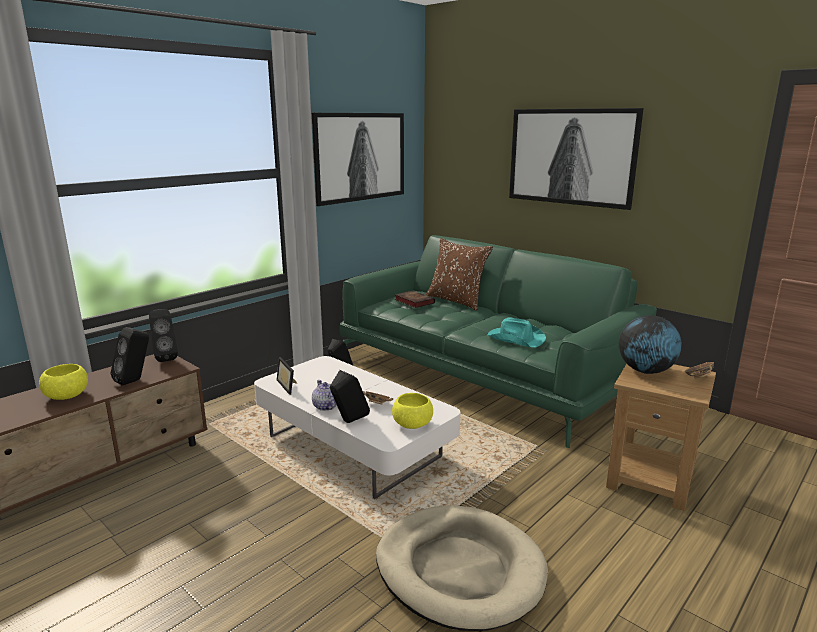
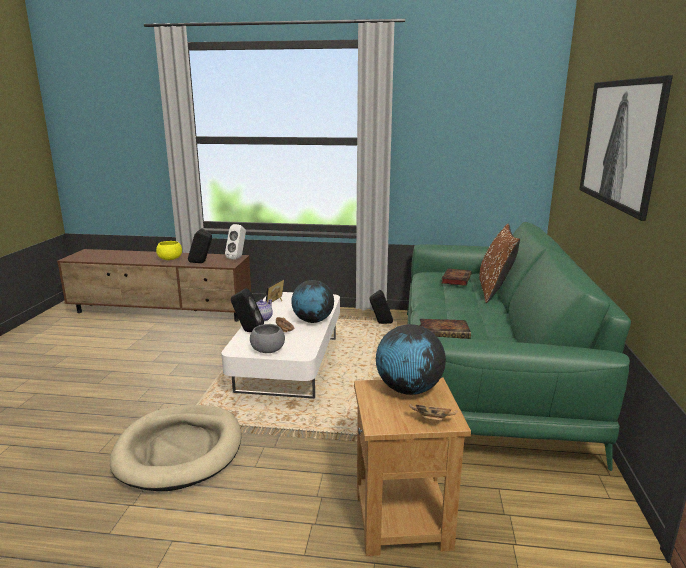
camera: 55 degrees right, 0 degrees up
black speaker [149,309,178,362] -> white speaker [225,224,246,260]
picture [312,113,404,206] -> none
yellow bowl [392,393,433,429] -> grey bowl [250,324,285,353]
turquoise hat [488,317,546,348] -> book [419,319,471,339]
none -> globe [291,280,334,323]

